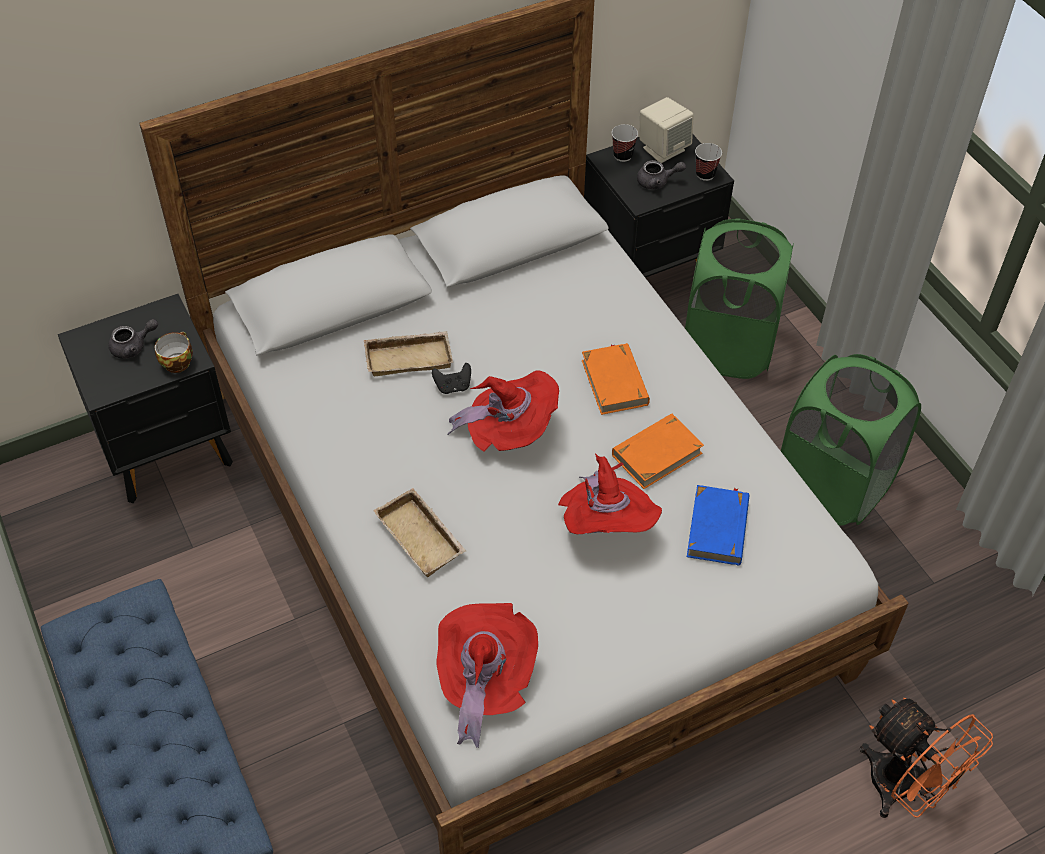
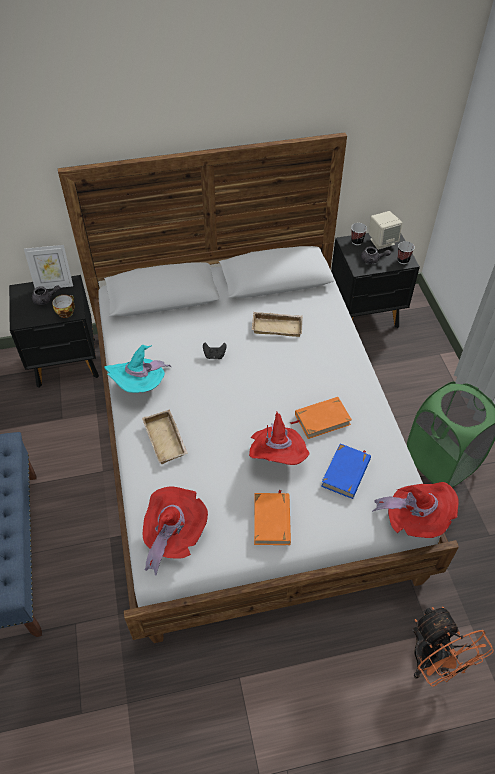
camera: 15 degrees right, 0 degrees up
beige tray [364,331,453,376] -> beige tray moved to [252,312,303,337]
red hat [448,370,559,452] -> red hat moved to [372,482,459,538]
orange book [582,343,650,415] -> orange book moved to [254,490,291,545]
green laundry basket [685,218,794,379] -> none
none -> picture frame [24,245,73,289]
none -> turquoise hat [104,345,171,393]

